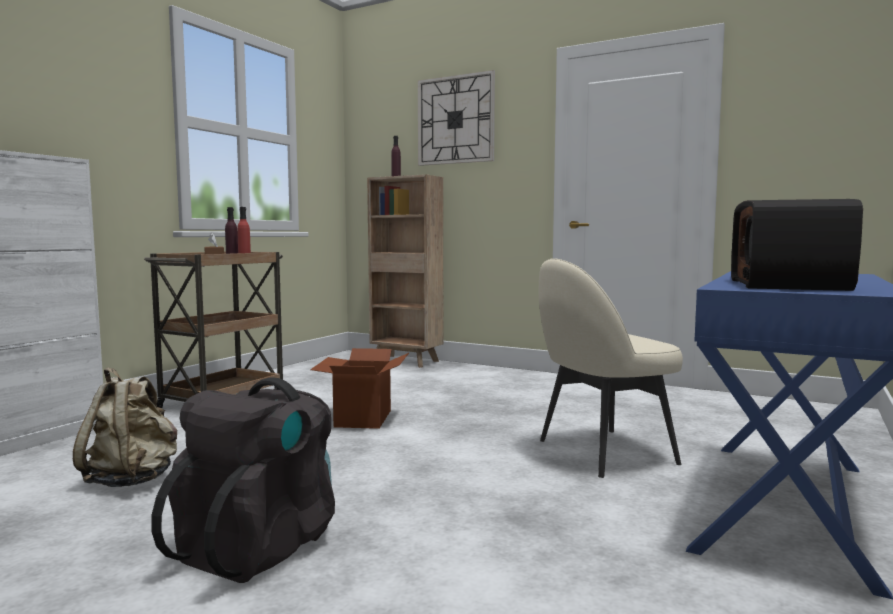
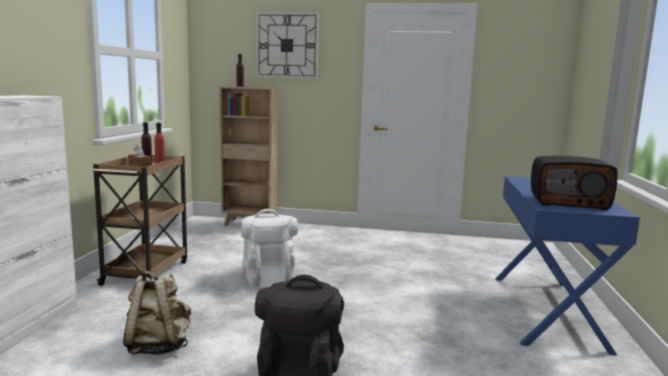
camera: 20 degrees left, 5 degrees up
cardboard box [310,348,409,429] -> white backpack [241,209,298,288]
beige chair [539,258,683,478] -> none
radio [731,199,863,291] -> radio turned 75 degrees counterclockwise [531,156,617,210]

